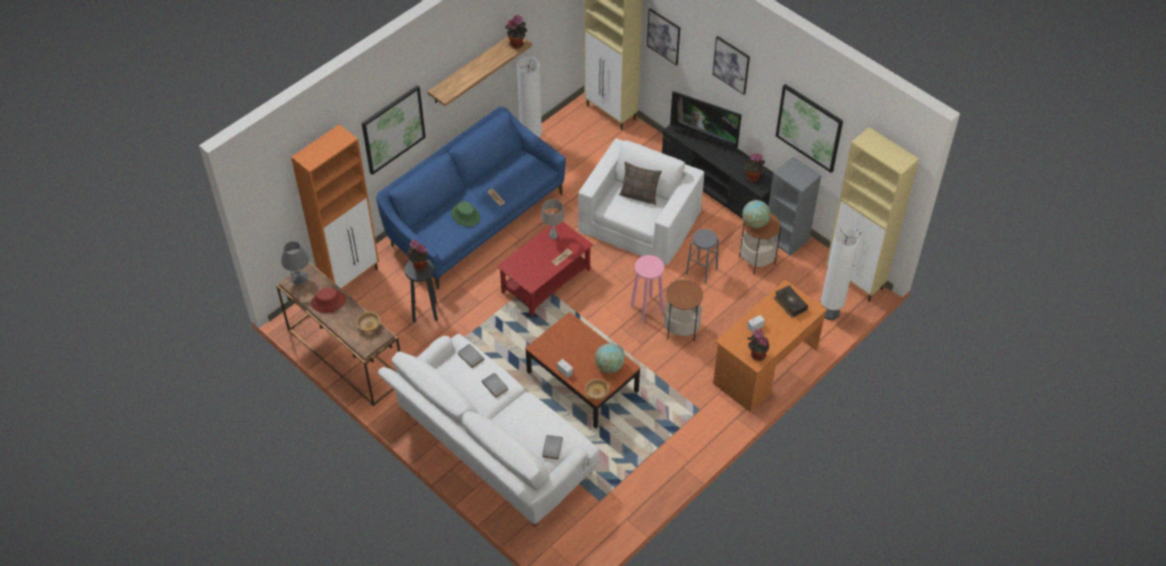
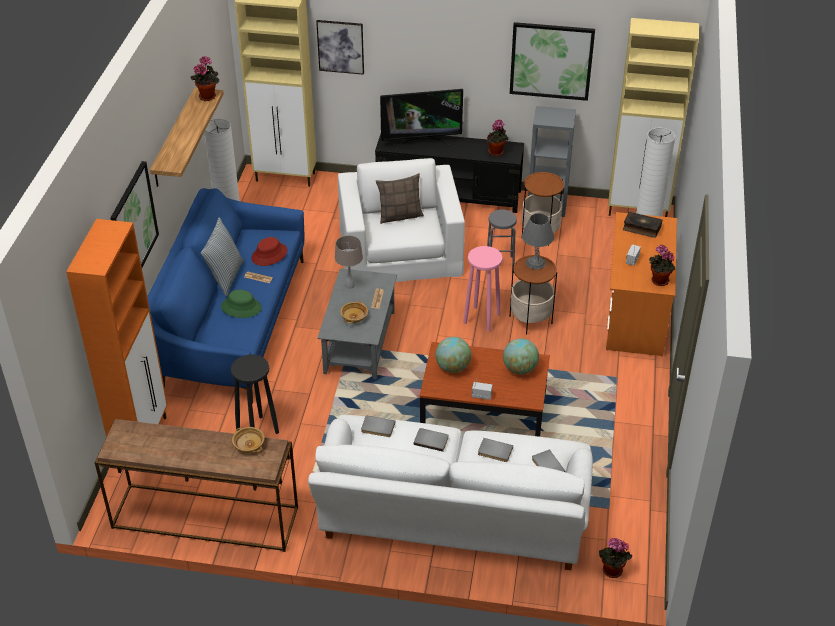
camera: 35 degrees left, 10 degrees down
grey table lamp [281,241,309,285] -> grey table lamp moved to [522,213,554,269]
red hat [311,288,346,313] -> red hat moved to [251,237,288,266]
potted plant [406,240,428,271] -> potted plant moved to [599,538,632,578]
red coffee table [497,222,593,316] -> grey coffee table [317,268,397,380]
beige bowl [584,379,610,400] -> beige bowl moved to [340,301,368,323]
picture [712,36,750,95] -> none
globe [742,200,771,228] -> globe moved to [435,337,471,373]
none -> pillow [201,217,244,297]
none -> grey book [478,438,513,462]

